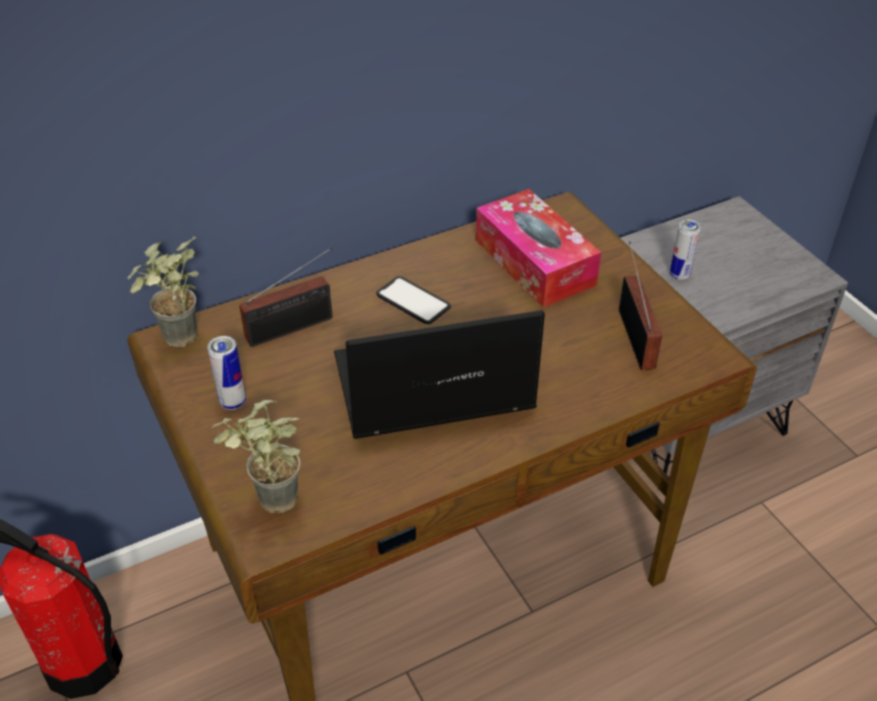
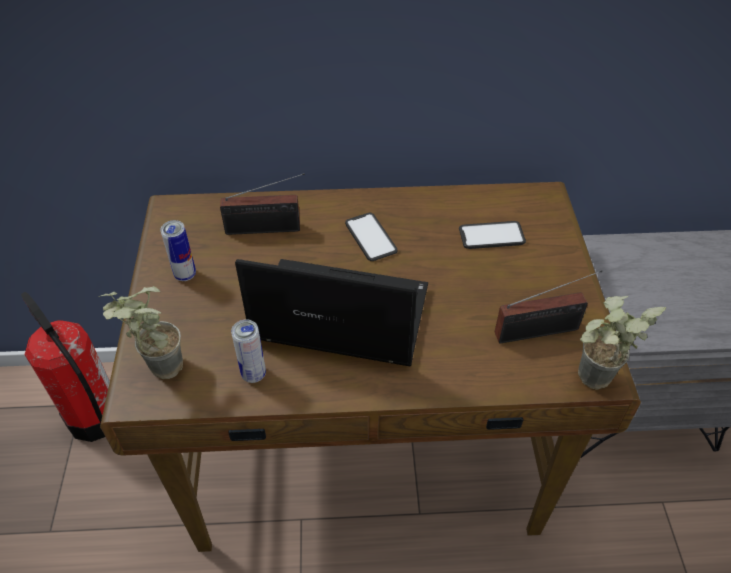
camera: 25 degrees right, 5 degrees up
potted plant [128,237,199,347] -> potted plant moved to [578,296,666,390]
tissue box [476,189,601,308] -> phone [459,221,526,249]
radio [619,241,662,370] -> radio turned 60 degrees clockwise [495,270,602,343]
can [670,220,701,280] -> can moved to [231,320,266,383]

